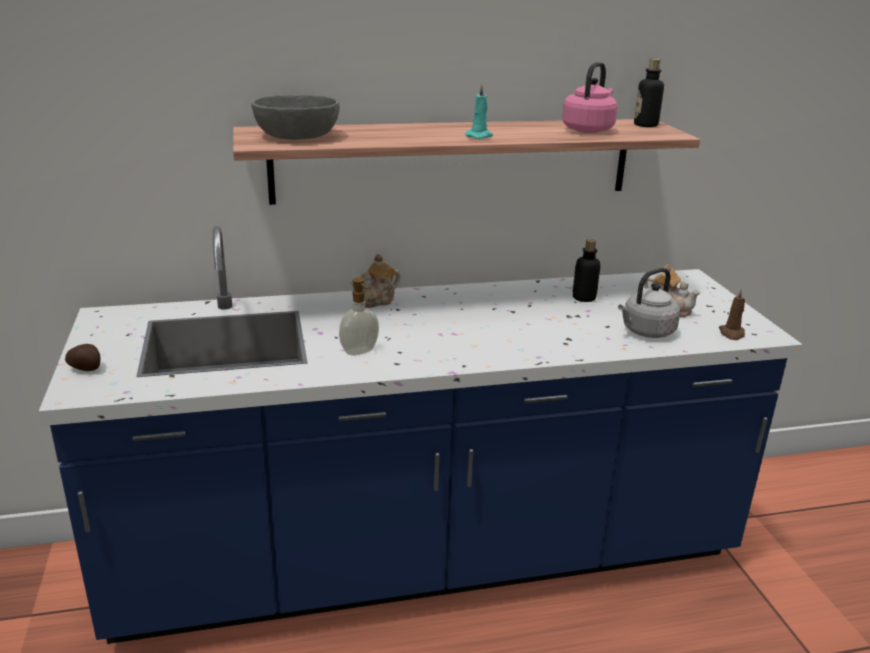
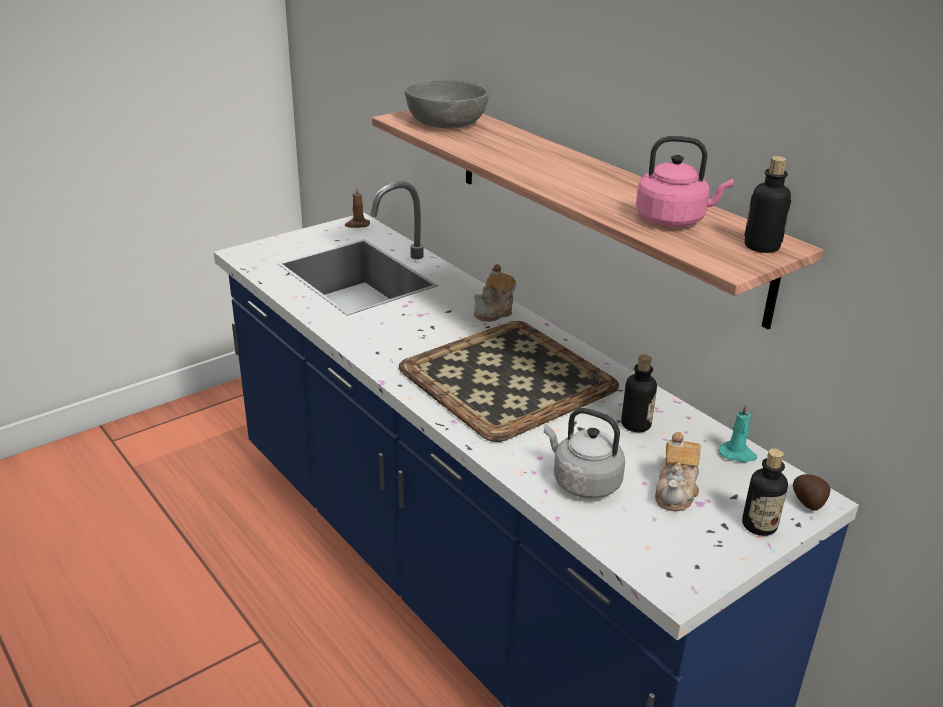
camera: 65 degrees right, 5 degrees up
potato [65,344,101,371] -> potato moved to [793,474,831,511]
soap dispenser [339,278,379,356] -> none
teapot [350,254,401,308] -> teapot turned 75 degrees counterclockwise [473,264,516,322]
turquoise candle [465,85,493,139] -> turquoise candle moved to [719,403,757,462]
brown candle [719,288,745,340] -> brown candle moved to [345,187,370,228]
none -> tray [399,321,619,442]
none -> bottle [742,448,788,536]

